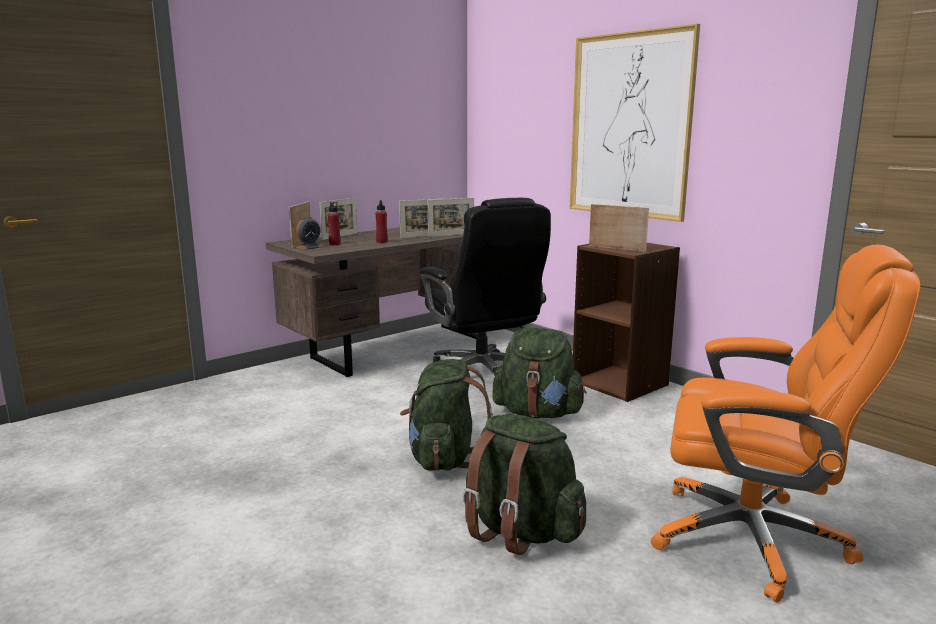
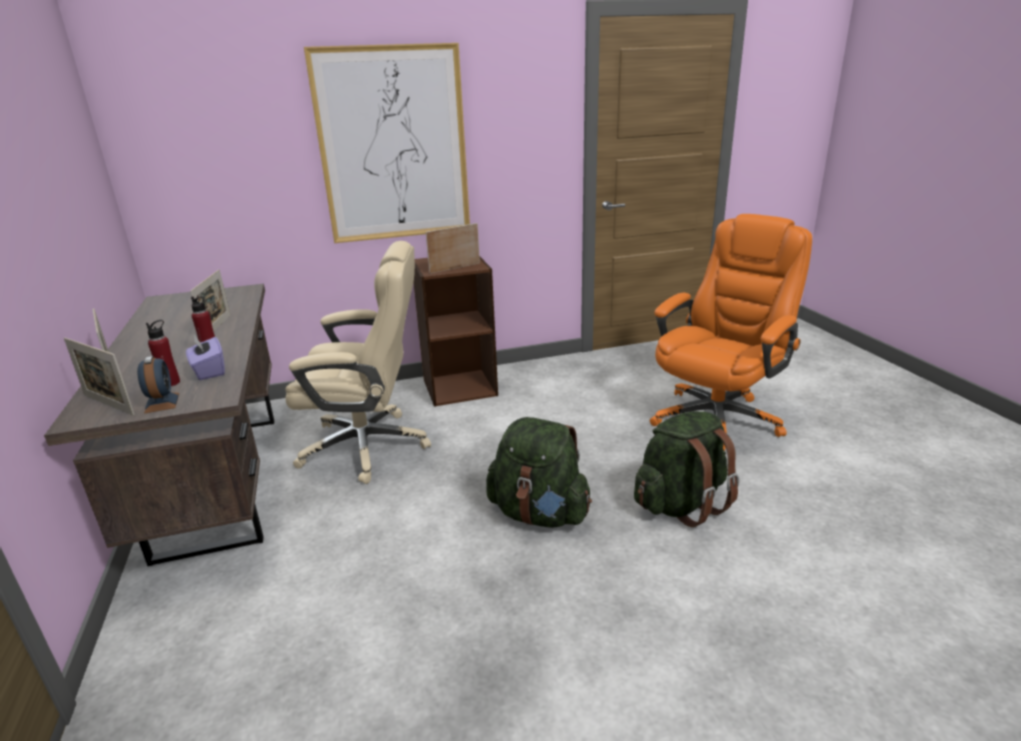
camera: 65 degrees left, 10 degrees up
black office chair [419,198,551,375] -> beige office chair [285,241,431,484]
picture frame [428,198,474,237] -> none
green backpack [492,328,587,418] -> none
none -> purple tissue box [186,334,225,380]

